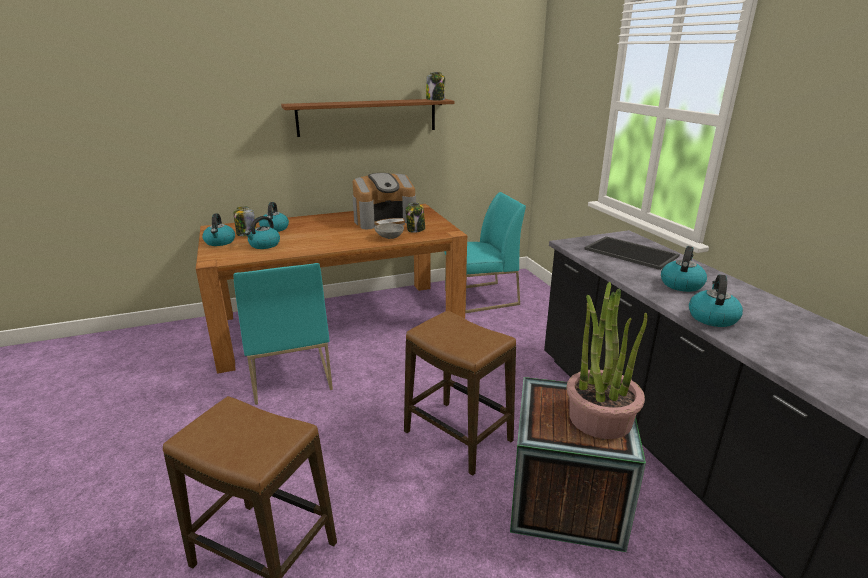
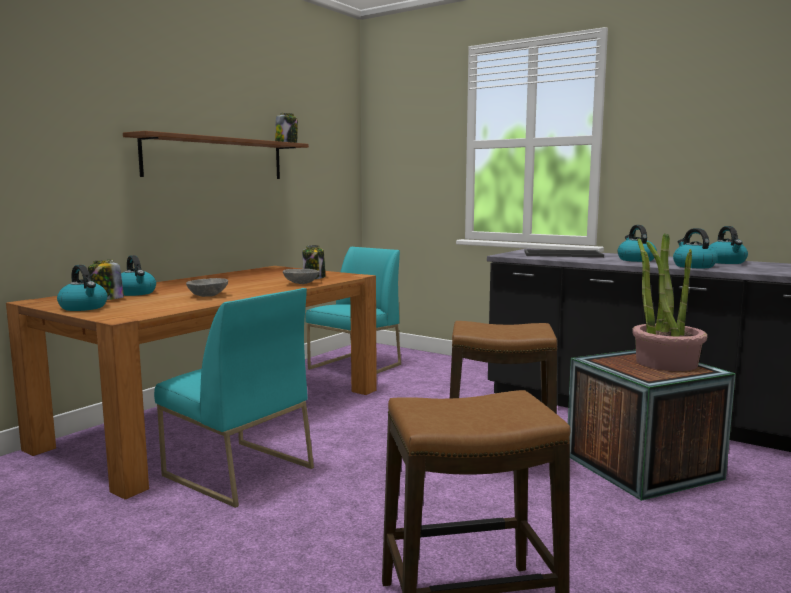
camera: 35 degrees left, 15 degrees down
kettle [245,216,280,249] -> kettle moved to [709,226,748,264]
coffee machine [353,173,416,229] -> none
none -> grey bowl [186,278,228,297]

